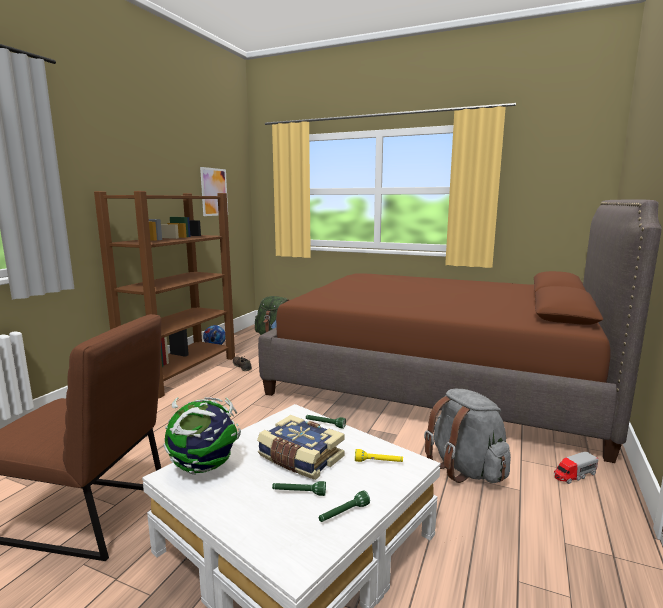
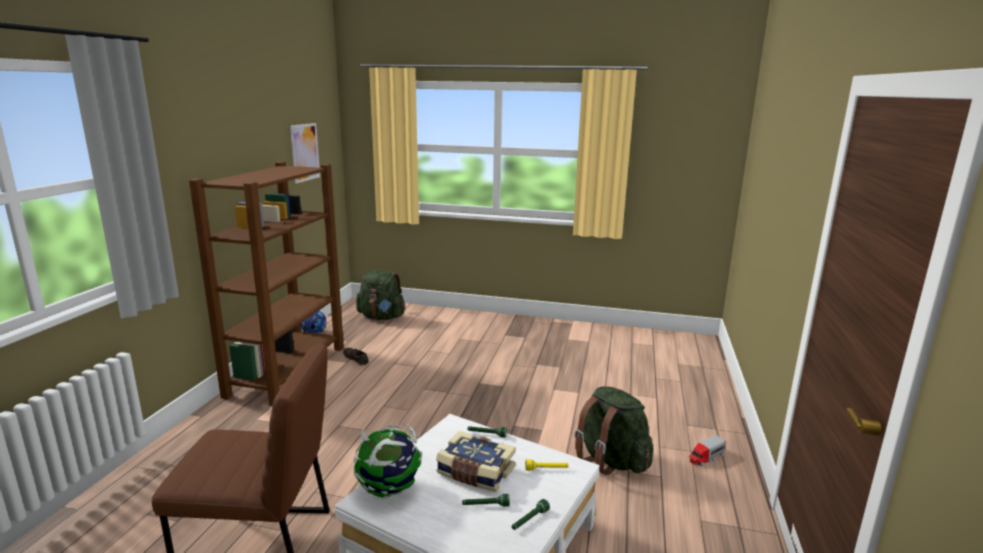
camera: 10 degrees left, 5 degrees up
brown bed [258,199,662,463] -> none
grey backpack [424,388,511,483] -> green backpack [574,386,653,475]

